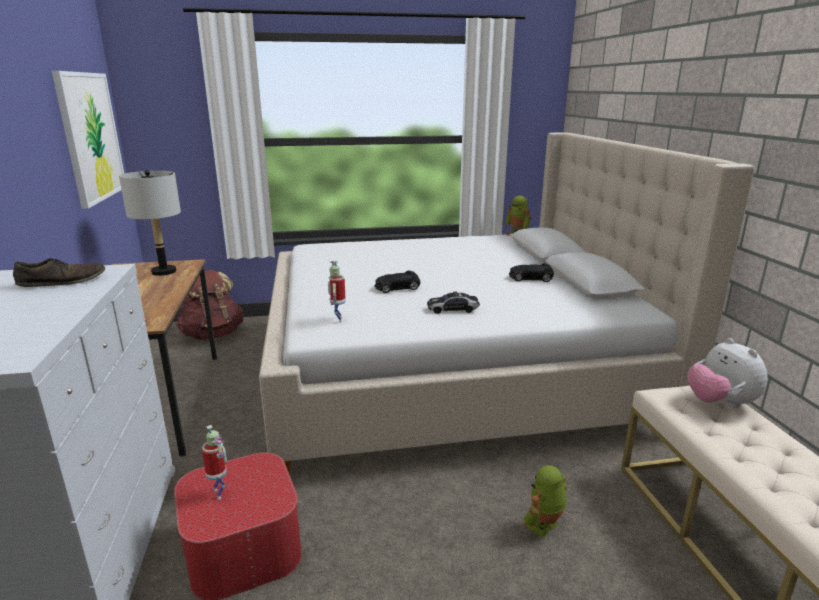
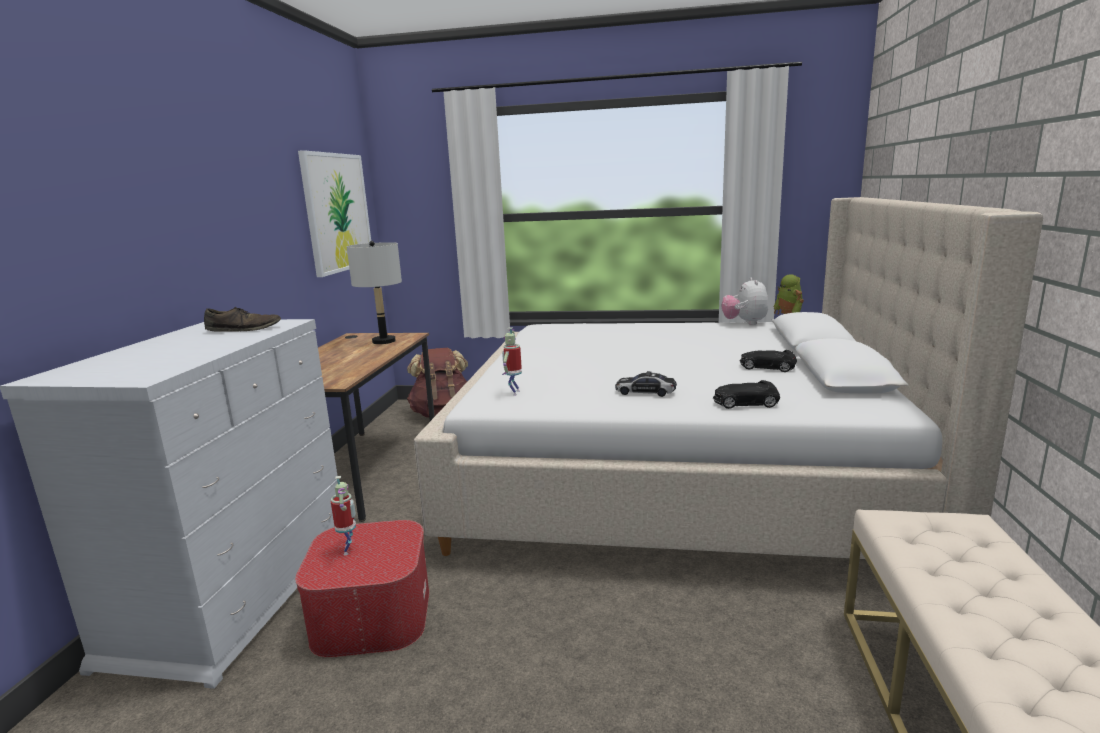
camera: 20 degrees right, 5 degrees down
black toy car [374,271,421,293] -> black toy car moved to [713,380,780,409]
toy robot [524,465,567,538] -> none
plush toy [687,338,768,408] -> plush toy moved to [721,277,768,325]

